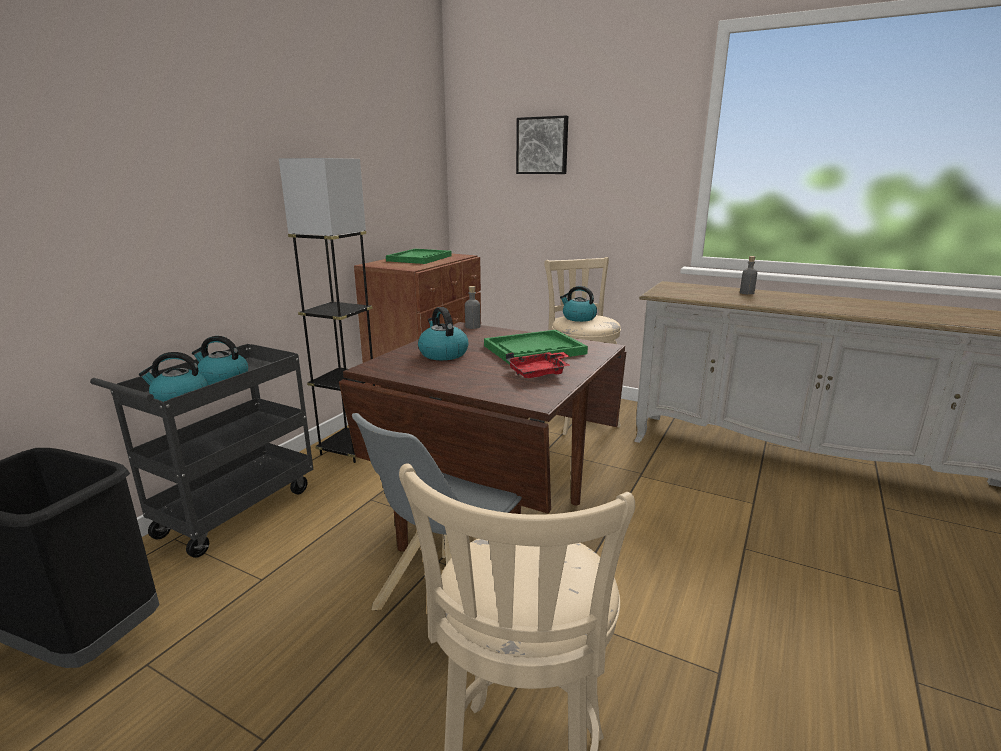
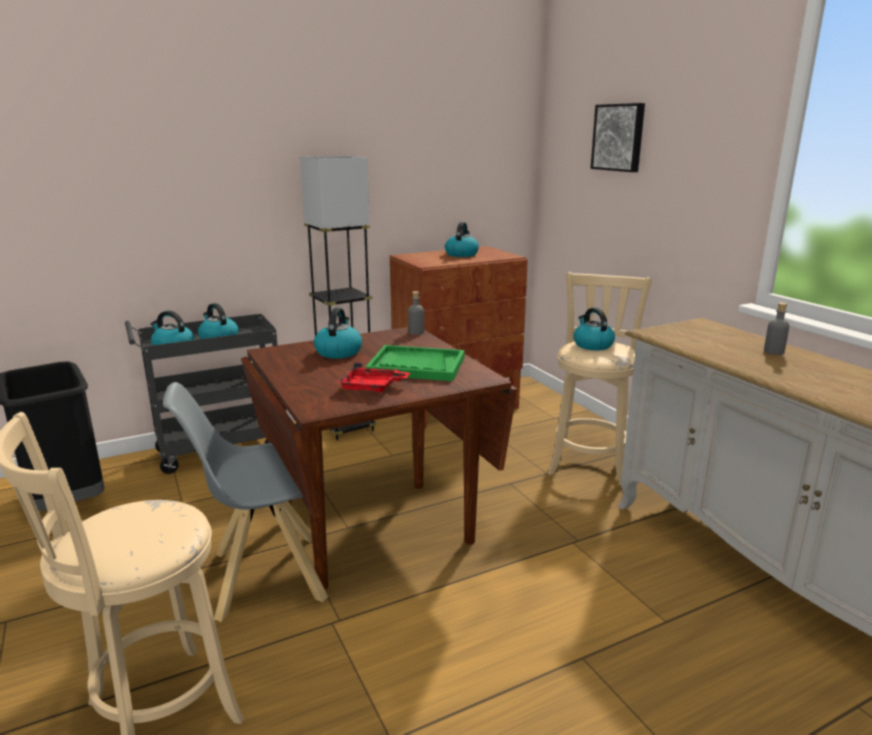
camera: 35 degrees right, 0 degrees up
green tray [386,249,452,264] -> kettle [445,222,479,257]

